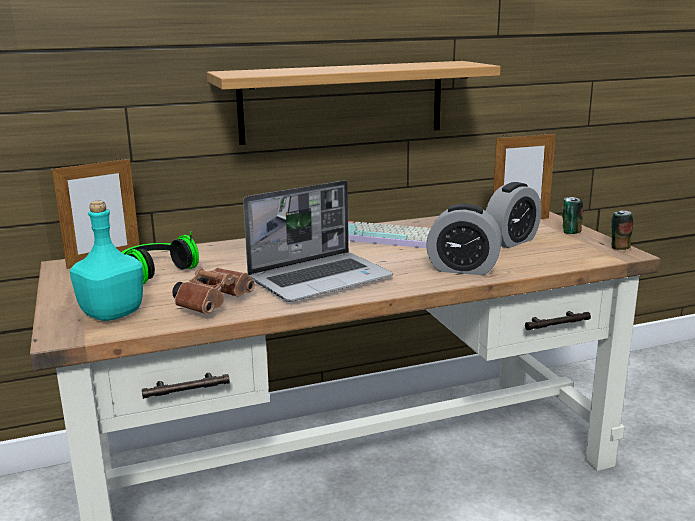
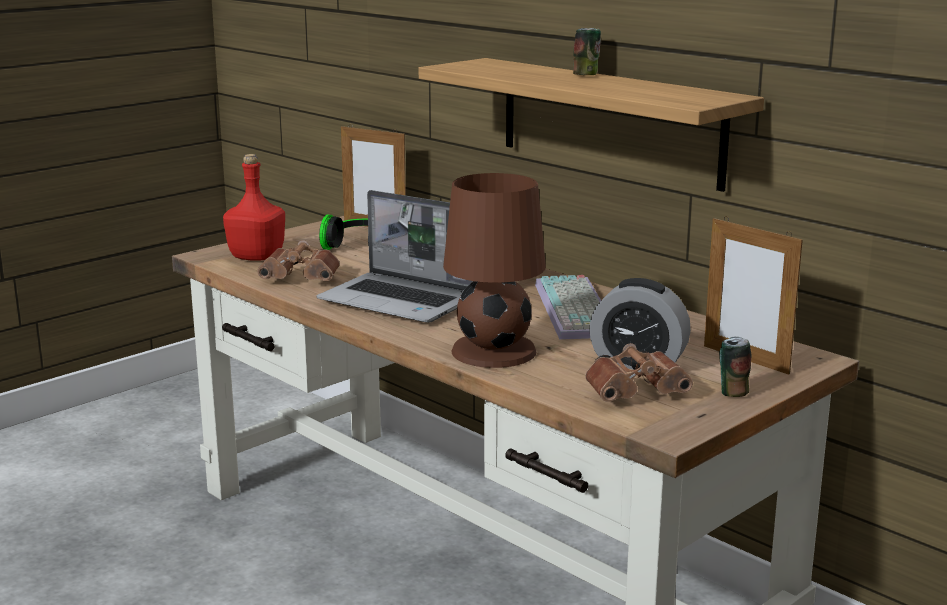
camera: 65 degrees right, 0 degrees up
turquoise bottle [70,201,143,321] -> red bottle [223,154,285,261]
alarm clock [426,204,502,275] -> brown table lamp [443,173,546,368]
can [611,210,633,250] -> can moved to [573,28,601,75]
none -> brown binoculars [585,343,693,402]

